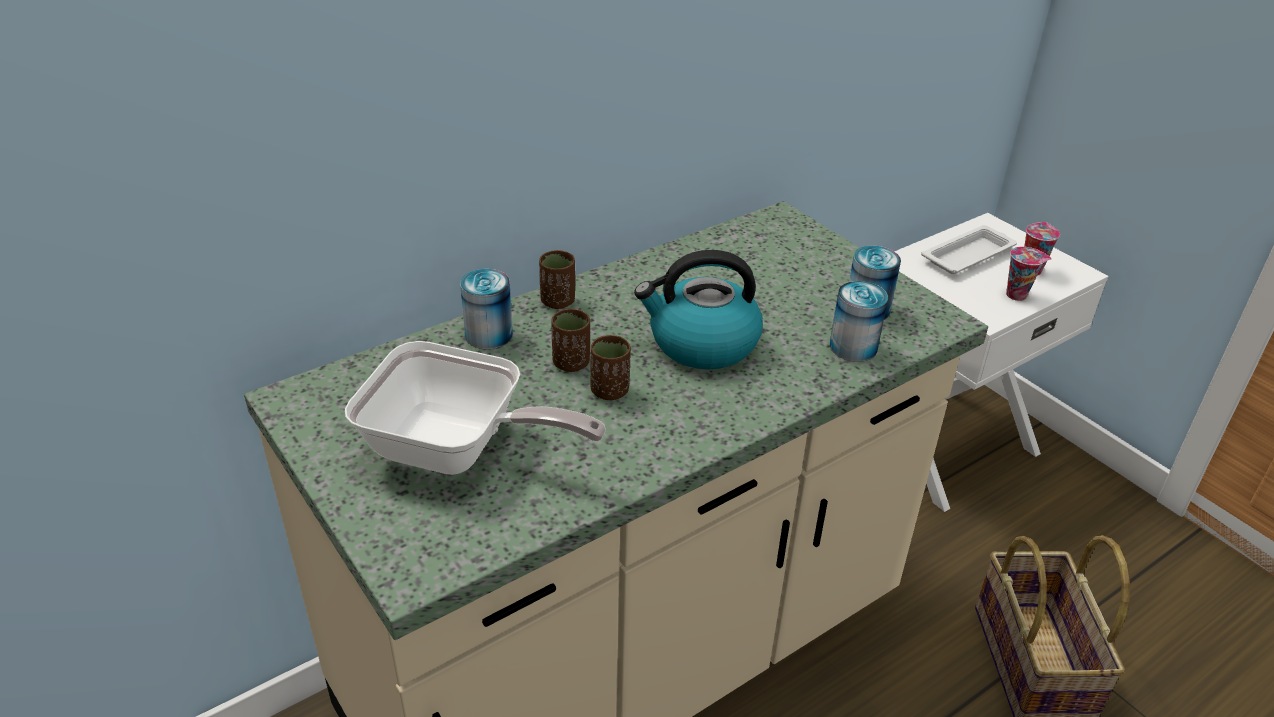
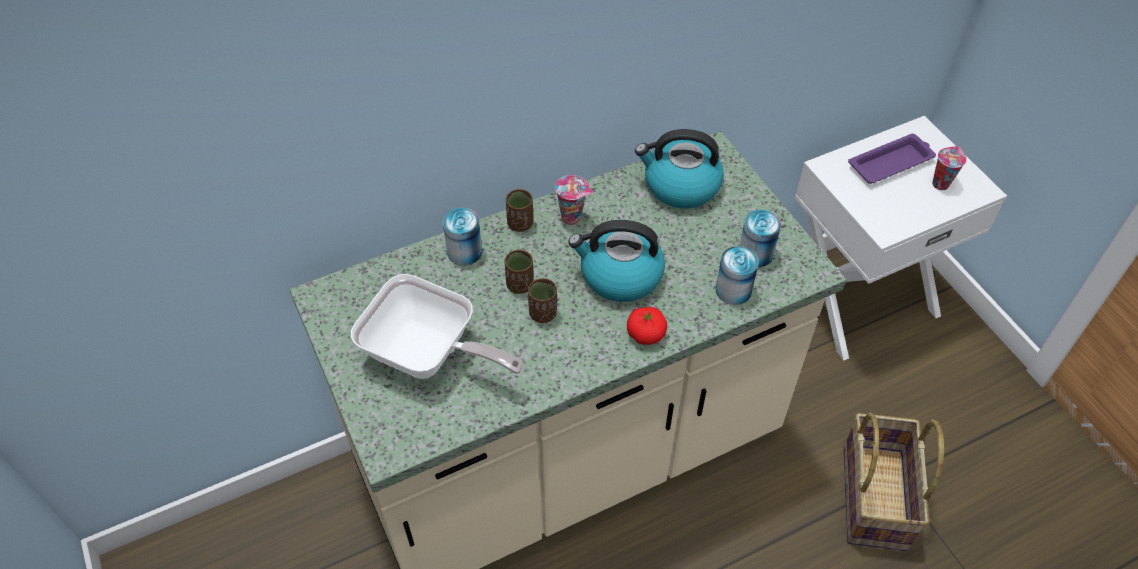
camera: 10 degrees right, 15 degrees up
white tray [921,225,1017,274] -> purple tray [848,134,936,184]
cup [1006,247,1052,301] -> cup moved to [555,175,593,225]
none -> tomato [627,307,667,345]
none -> kettle [635,129,724,208]

